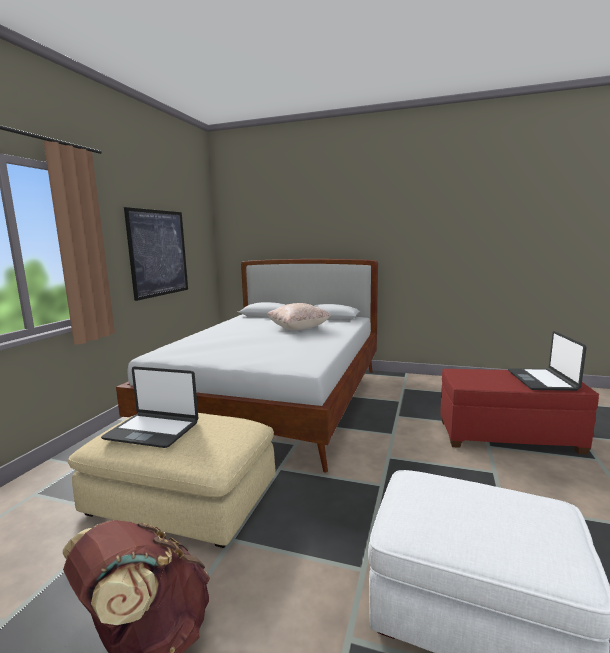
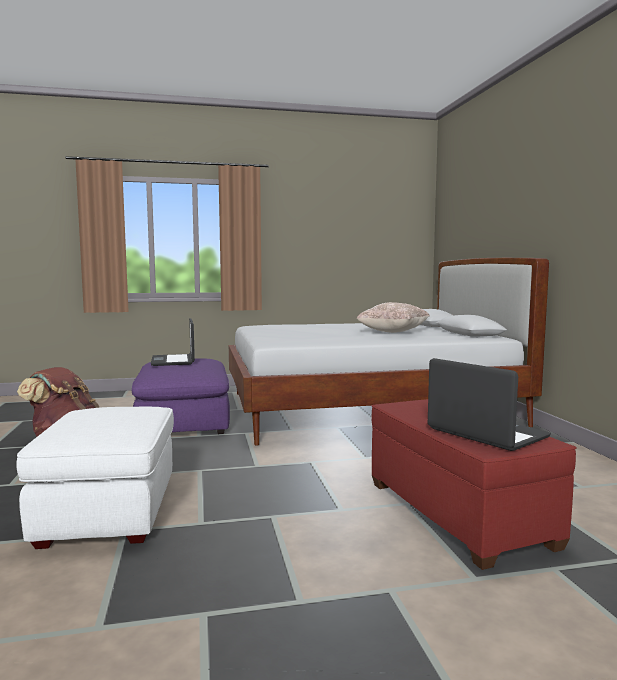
camera: 60 degrees right, 5 degrees down
beige ottoman [68,413,276,548] -> purple ottoman [132,358,230,434]
picture [124,207,188,301] -> none
laptop [508,331,586,391] -> laptop turned 75 degrees clockwise [428,358,551,451]

